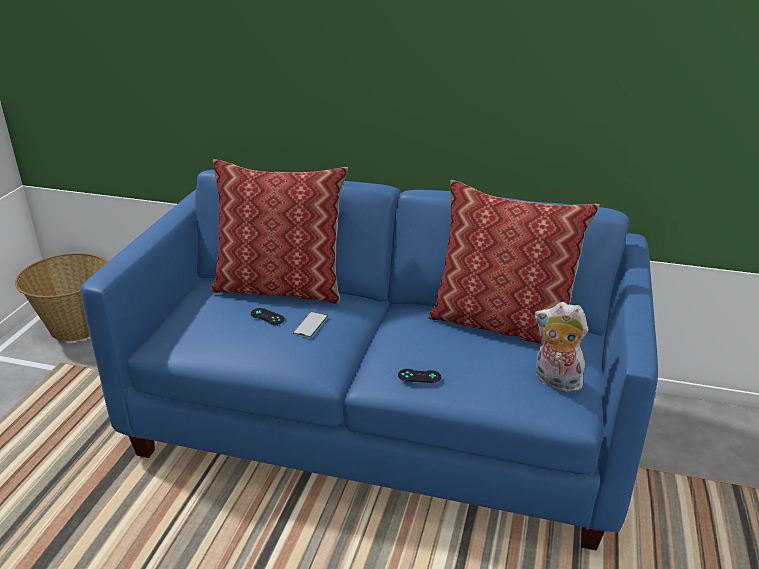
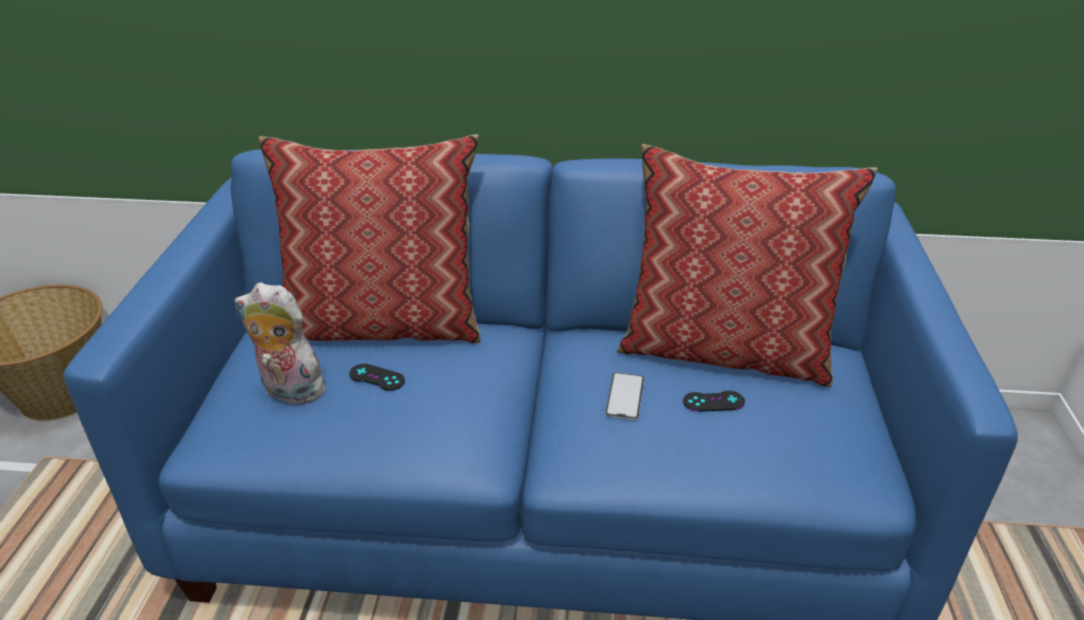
camera: 10 degrees left, 5 degrees up
phone [292,312,328,338] -> phone moved to [605,372,644,420]
black game controller [398,369,441,383] -> black game controller moved to [683,391,745,412]
plush toy [534,302,588,392] -> plush toy moved to [235,283,326,405]

